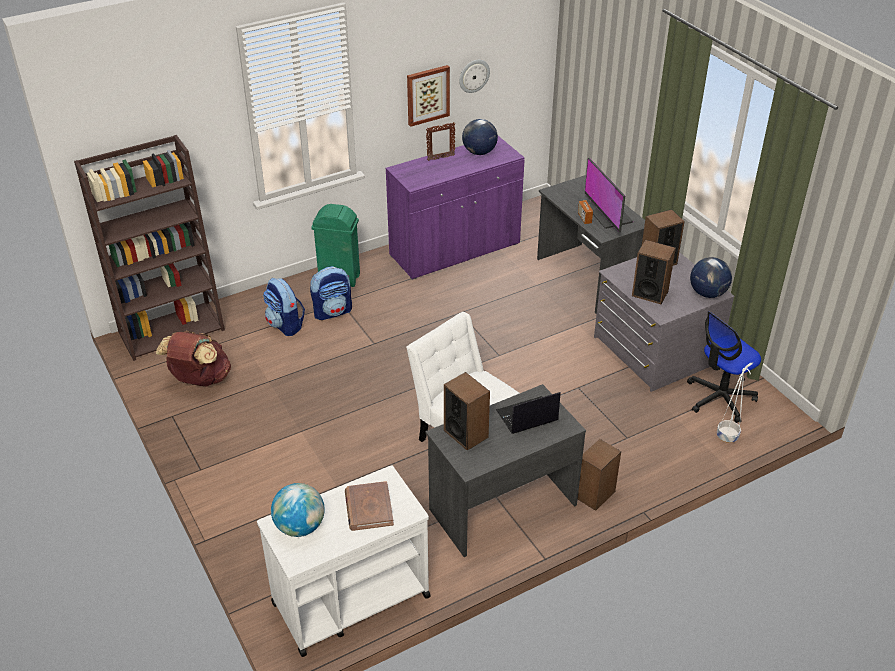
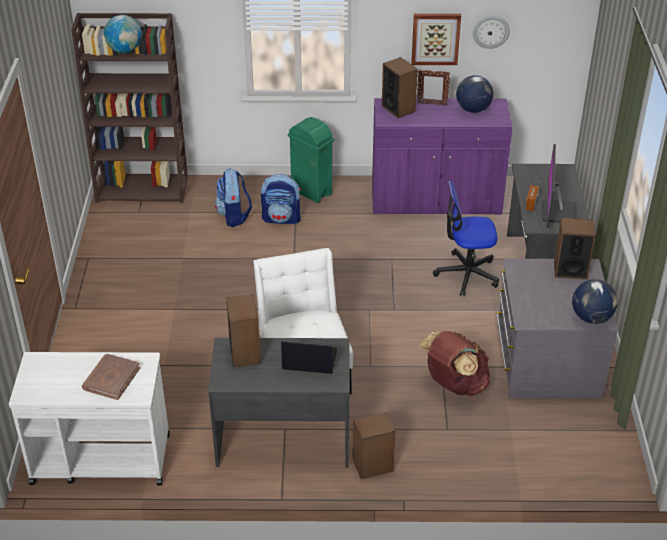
camera: 30 degrees right, 0 degrees up
brown backpack [156,331,231,387] -> brown backpack moved to [419,331,490,396]
globe [271,483,325,537] -> globe moved to [104,15,142,53]
speaker [632,240,676,304] -> speaker moved to [382,57,418,118]
office chair [687,311,761,423] -> office chair moved to [433,180,499,297]
white planter [717,362,753,443] -> none

